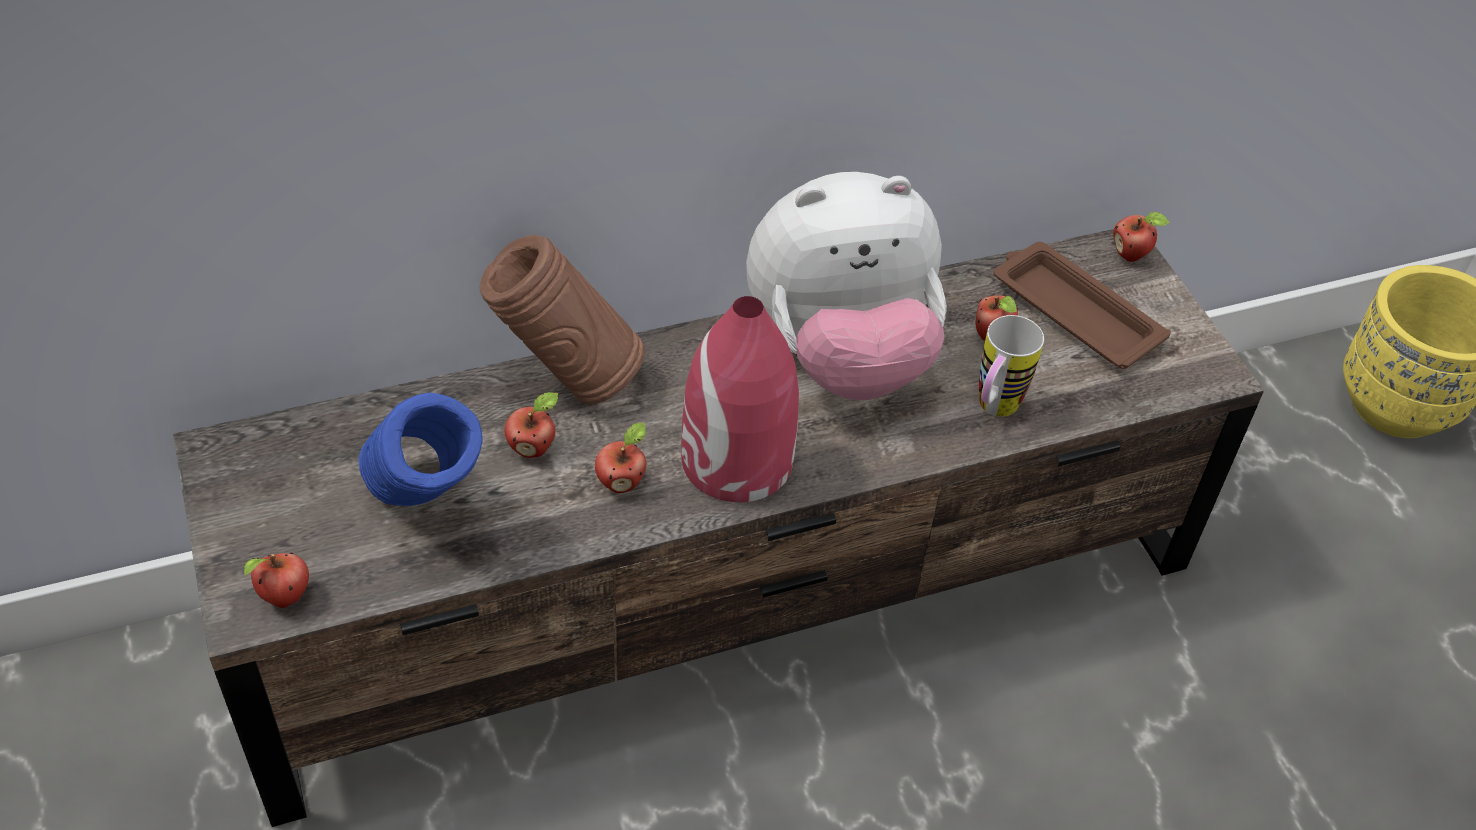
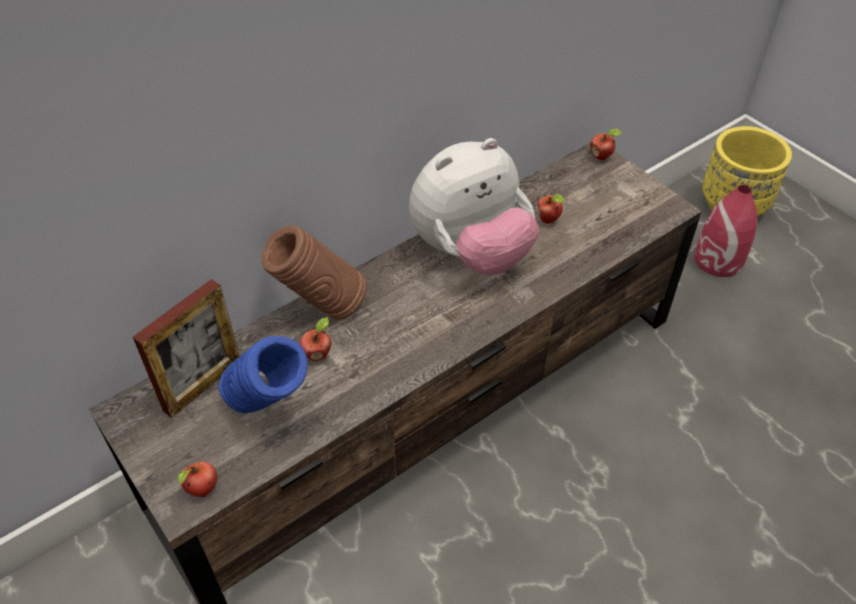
camera: 15 degrees left, 0 degrees up
apple [595,422,646,493] -> none
red vase [681,296,799,502] -> red vase moved to [694,185,757,277]
mug [979,315,1044,417] -> none
brown tray [993,242,1171,369] -> none
none -> picture frame [133,279,240,418]

